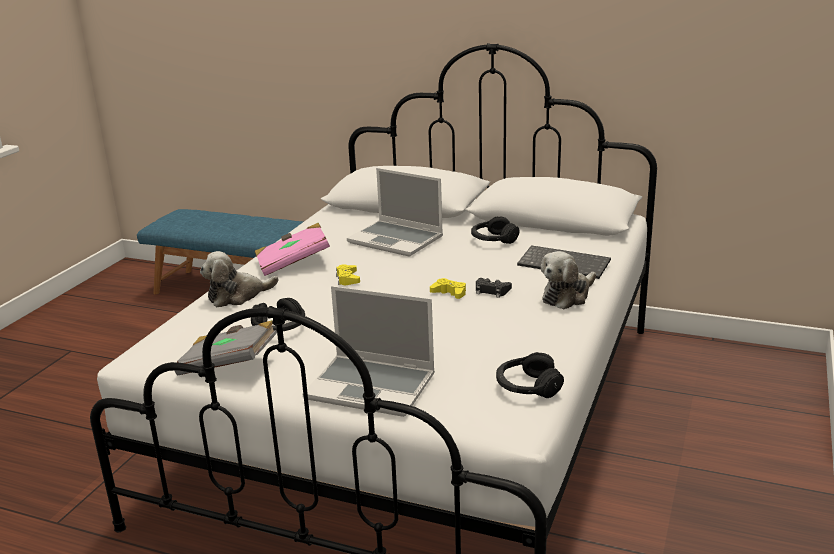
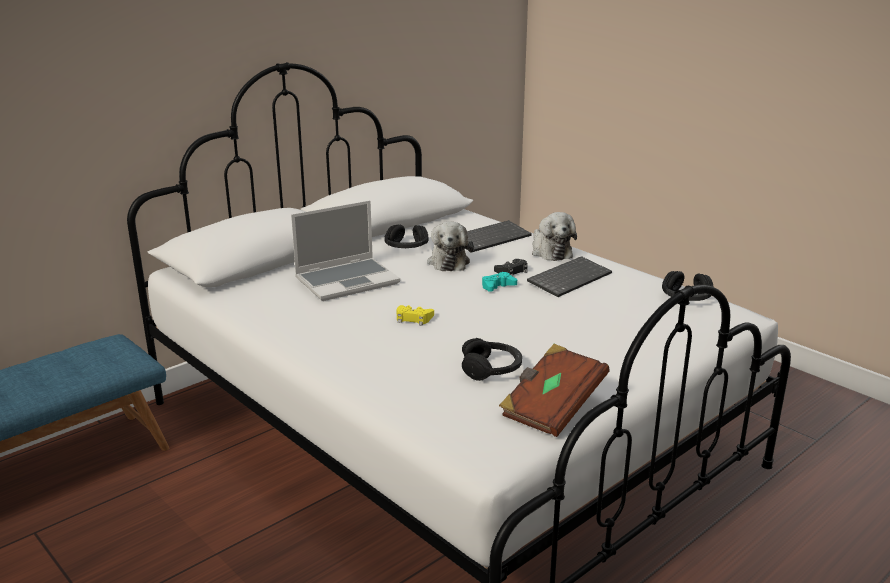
camera: 65 degrees left, 0 degrees up
grey book [175,320,277,375] -> brown book [499,344,609,437]
plush toy [200,251,279,308] -> plush toy moved to [427,221,474,271]
pink book [255,223,330,276] -> none
laptop [302,286,435,417] -> none
yellow game controller [430,278,466,299] -> turquoise game controller [482,272,517,292]
none -> keyboard [527,256,612,297]

